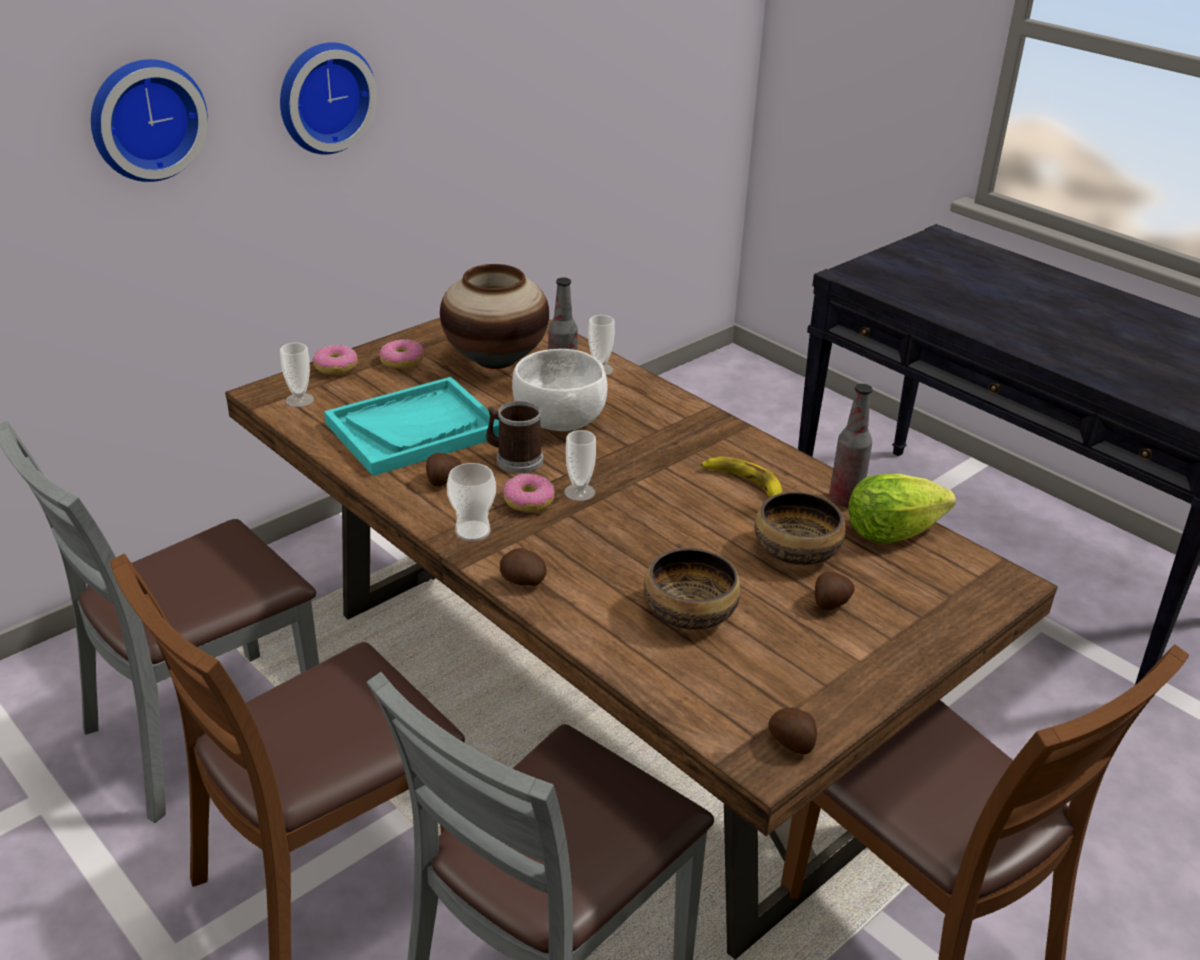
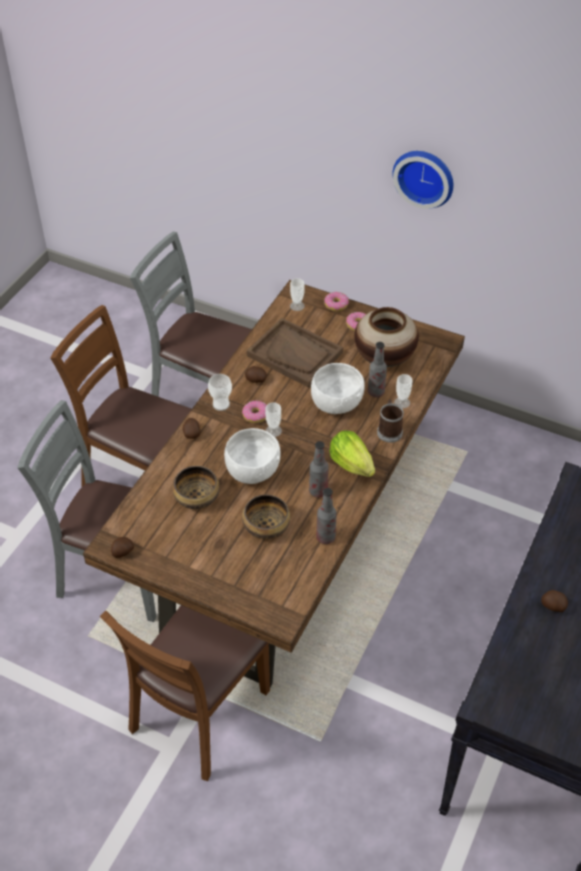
camera: 70 degrees right, 15 degrees up
wall clock [91,59,208,182] -> none
turquoise tray [324,377,499,476] -> brown tray [247,318,343,388]
mug [486,401,543,473] -> mug moved to [377,400,404,443]
banana [701,456,782,497] -> bottle [309,441,329,498]
potato [815,572,855,611] -> potato moved to [541,590,568,612]
lettuce [848,474,956,544] -> lettuce moved to [329,431,375,477]
none -> white bowl [224,428,281,484]

